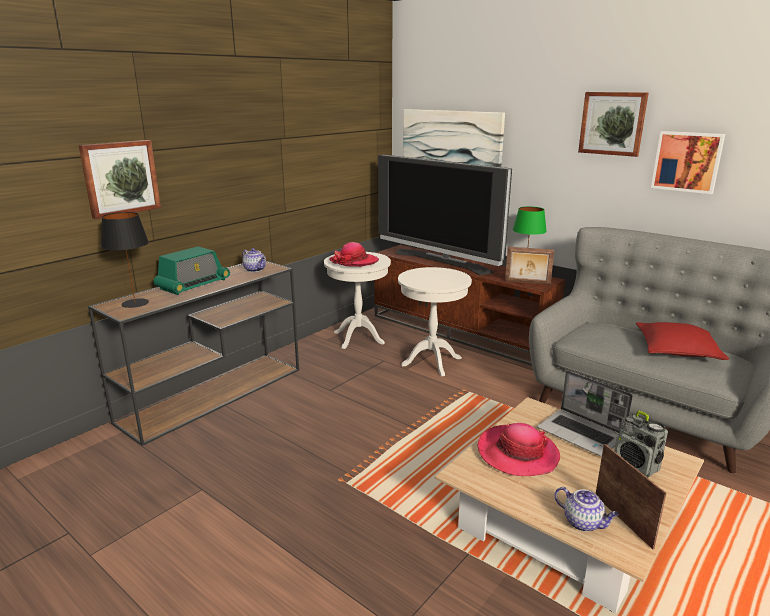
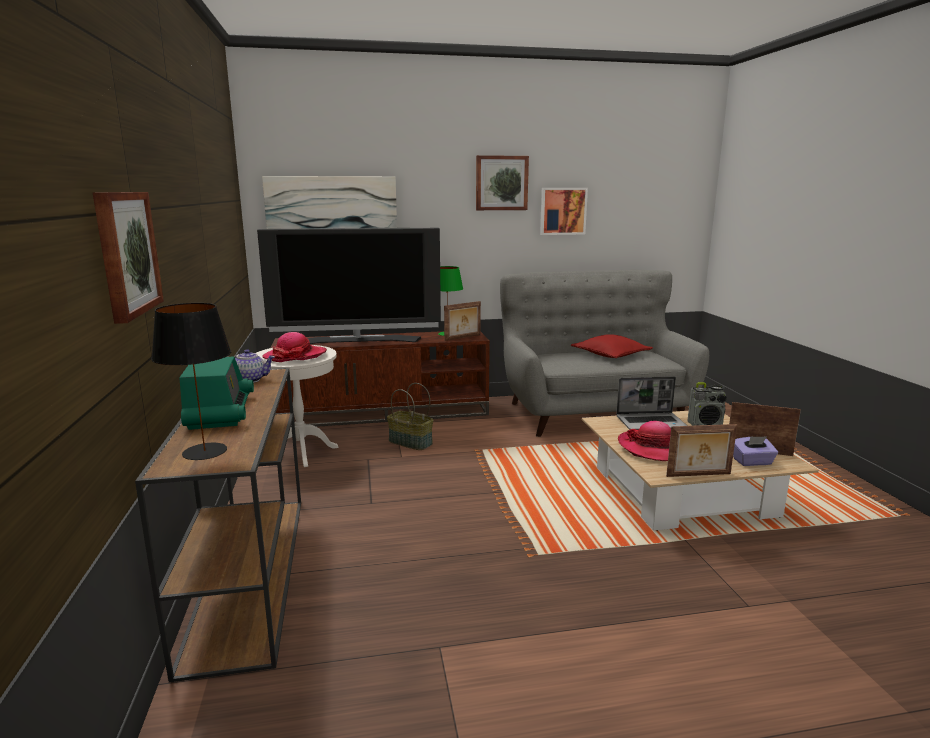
camera: 50 degrees left, 5 degrees down
white side table [398,267,472,377] -> basket [387,383,433,450]
teapot [555,487,619,532] -> purple tissue box [733,436,778,466]
none -> picture frame [666,424,737,477]

